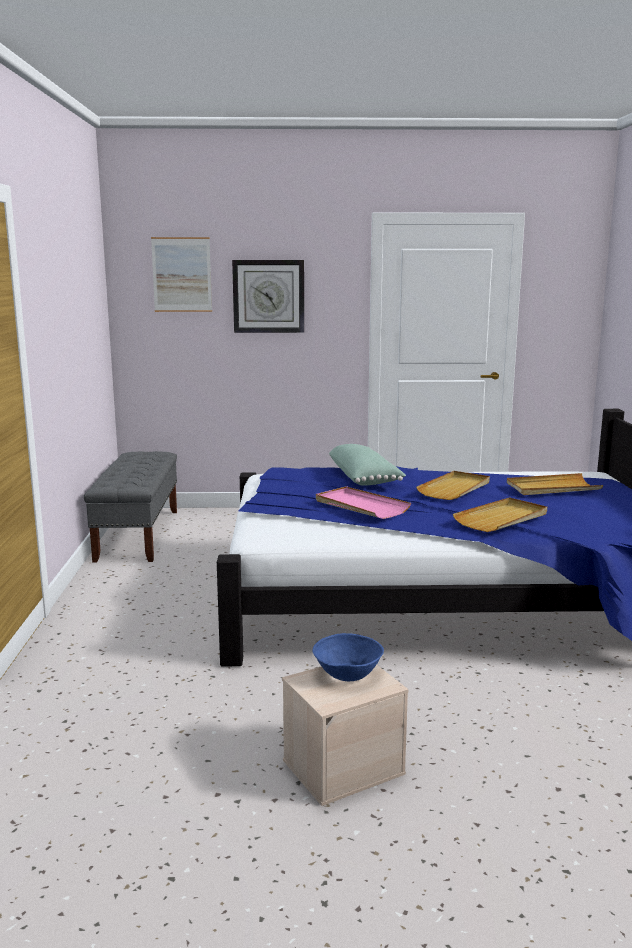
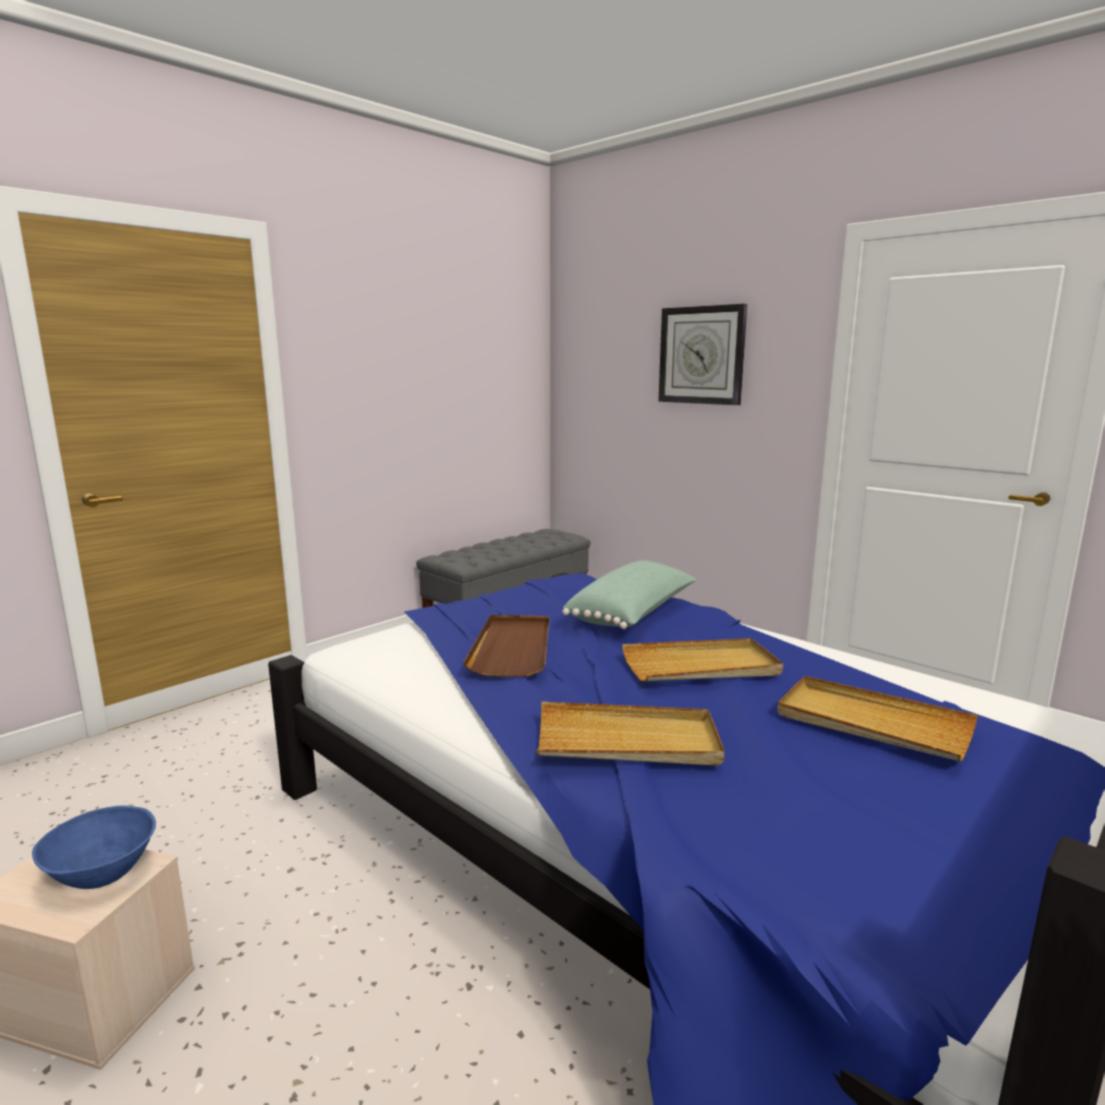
camera: 45 degrees right, 0 degrees up
picture [151,237,212,312] -> none
pink tray [316,486,411,519] -> brown tray [463,615,549,677]

